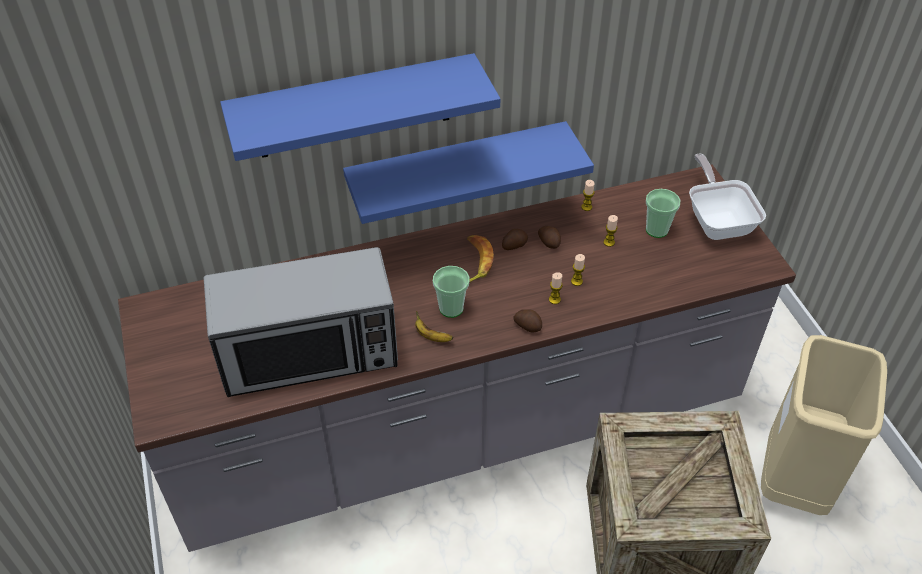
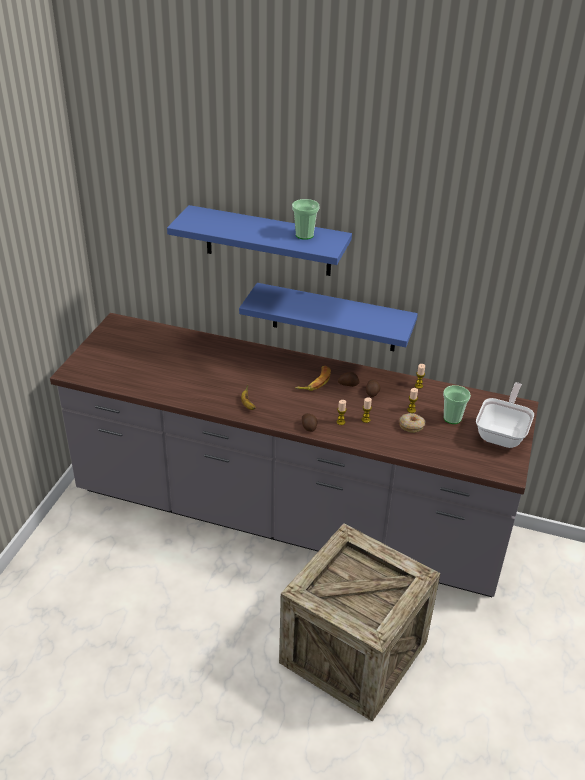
camera: 35 degrees right, 10 degrees down
microwave [204,247,398,397] -> none
cup [433,266,470,318] -> cup moved to [292,199,320,240]
beige trash can [761,335,887,515] -> none
none -> donut [399,413,425,433]

